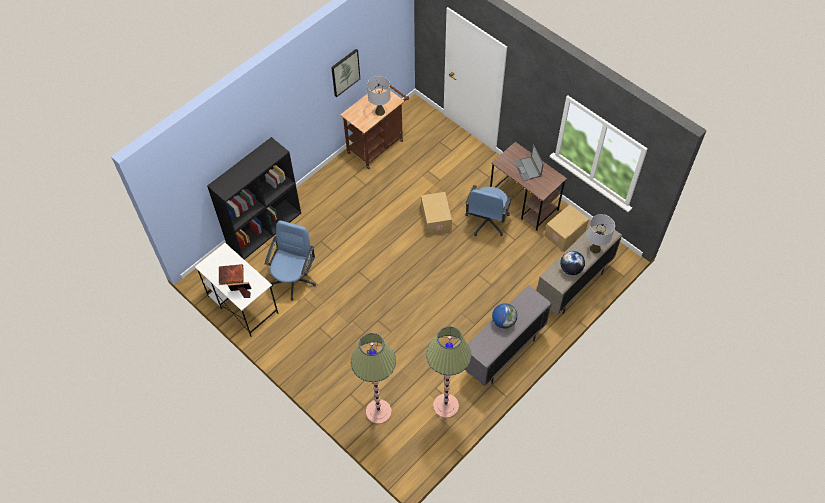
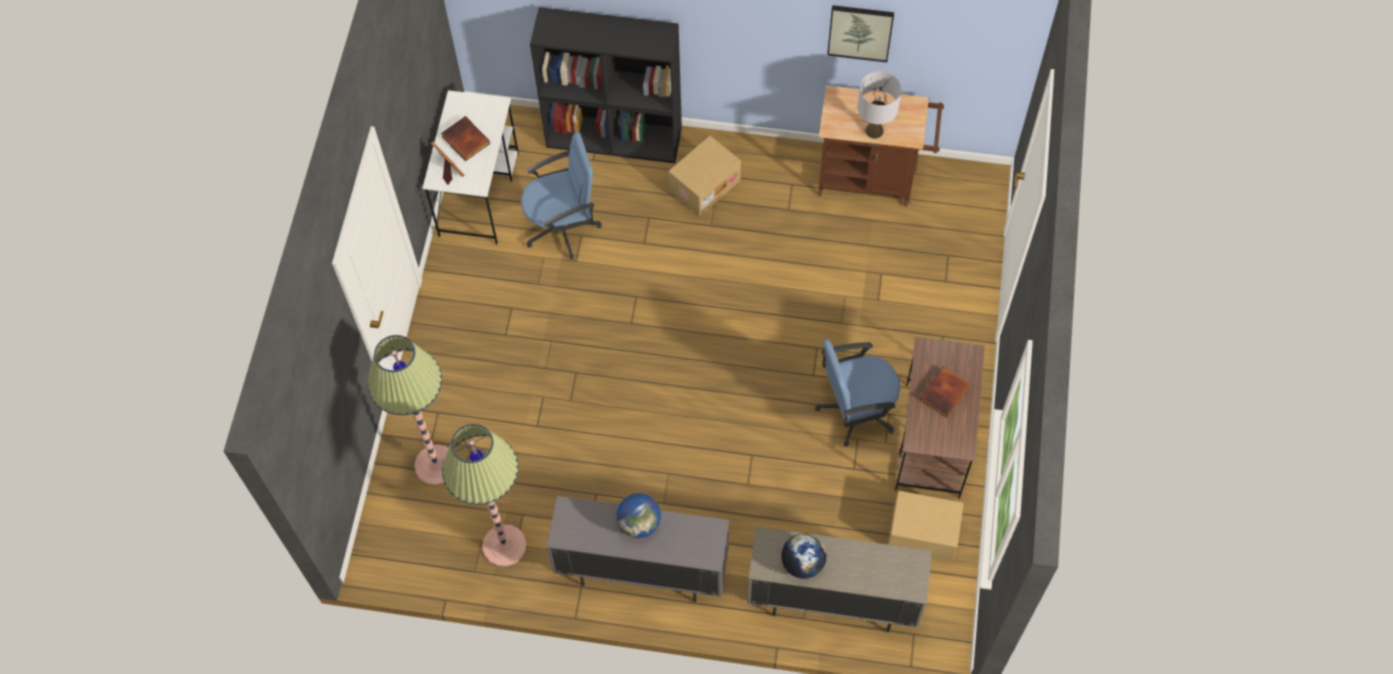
camera: 55 degrees right, 5 degrees up
cardboard box [421,192,452,235] -> cardboard box moved to [668,136,741,216]
laptop [514,144,544,181] -> book [919,367,971,418]
grey table lamp [587,214,615,254] -> none

